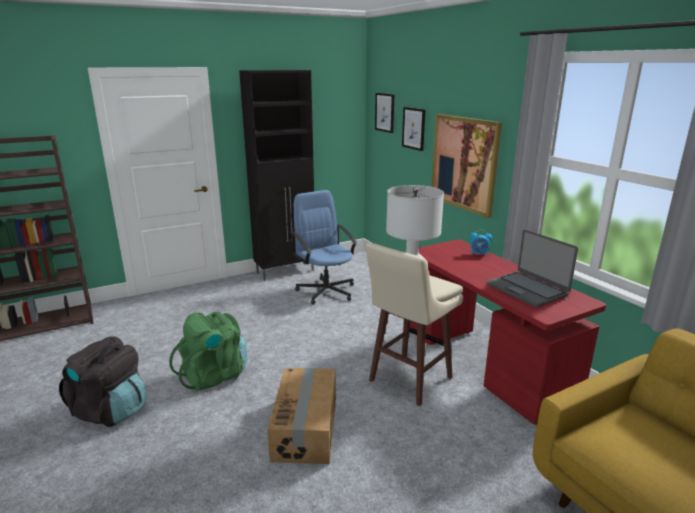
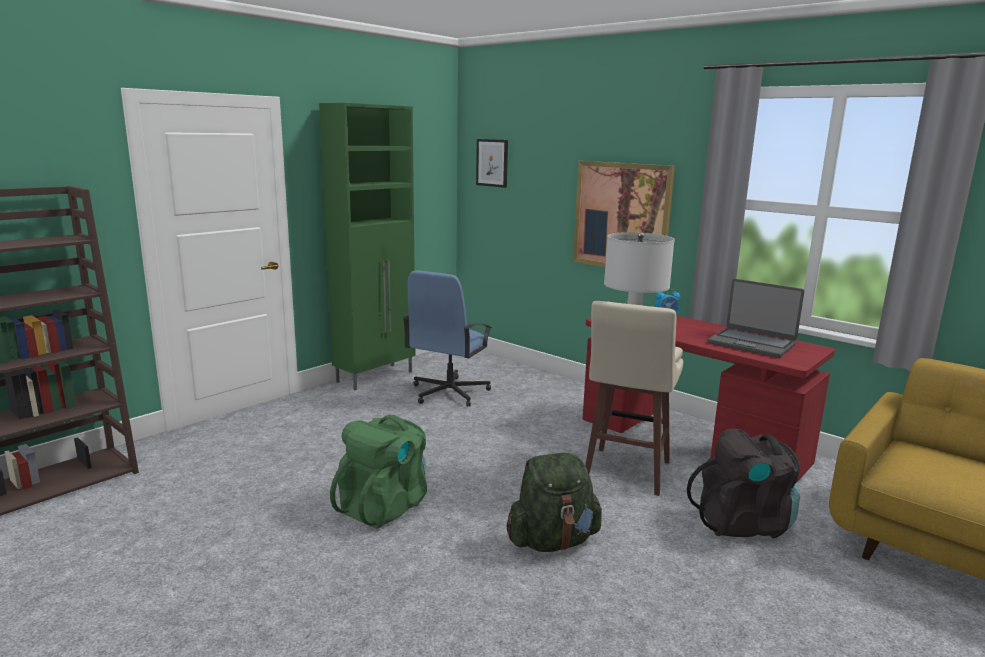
camera: 20 degrees left, 5 degrees down
black backpack [59,336,147,427] -> black backpack moved to [687,428,800,538]
black cabinet [239,70,314,281] -> green cabinet [319,103,415,390]
cardboard box [267,368,336,464] -> green backpack [506,453,602,552]
blue office chair [290,190,358,305] -> blue office chair turned 105 degrees counterclockwise [402,270,492,407]
picture [402,107,425,151] -> none

